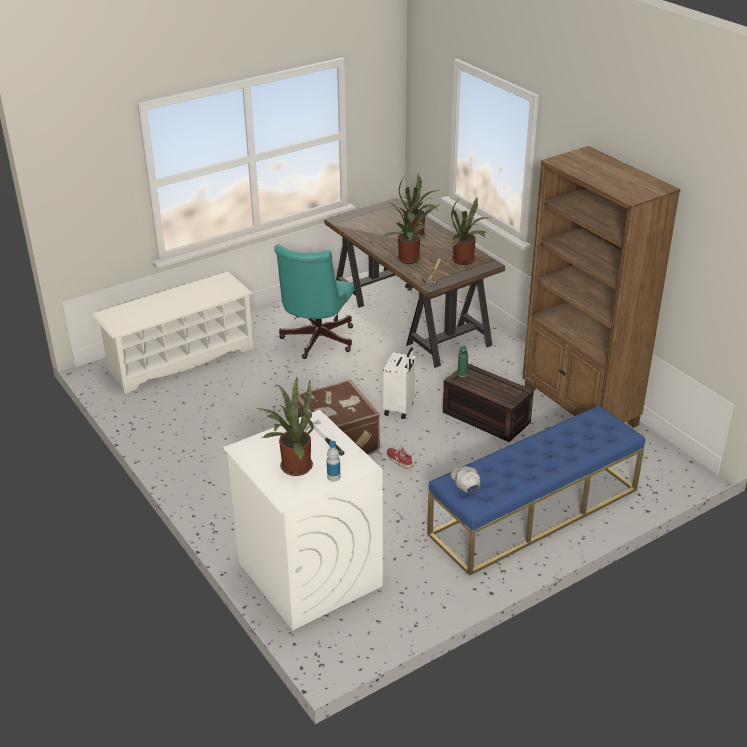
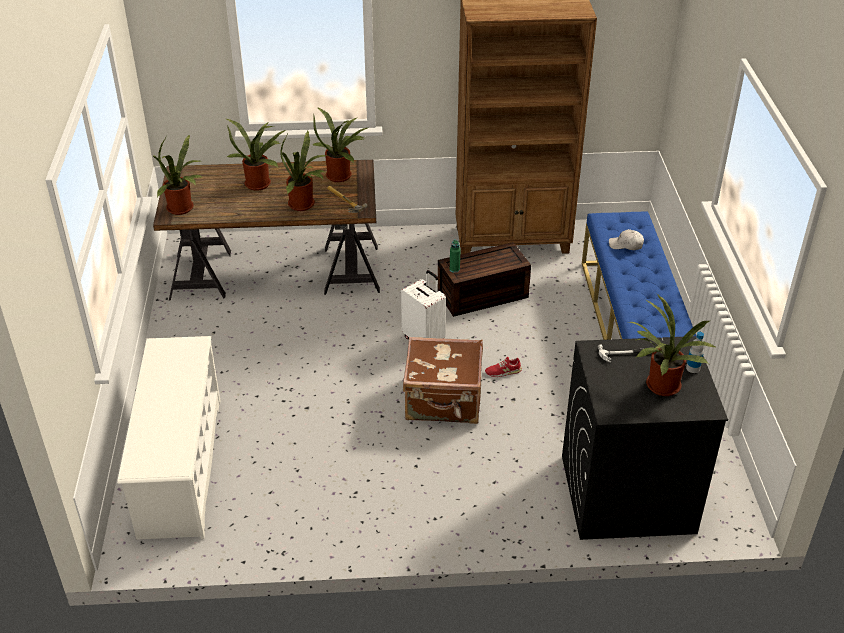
camera: 60 degrees left, 5 degrees up
white washing machine [223,410,383,630] -> black washing machine [562,336,728,540]
turquoise office chair [274,244,354,359] -> none
white cap [451,466,481,492] -> white cap moved to [609,229,644,250]
none -> potted plant [152,134,203,215]

